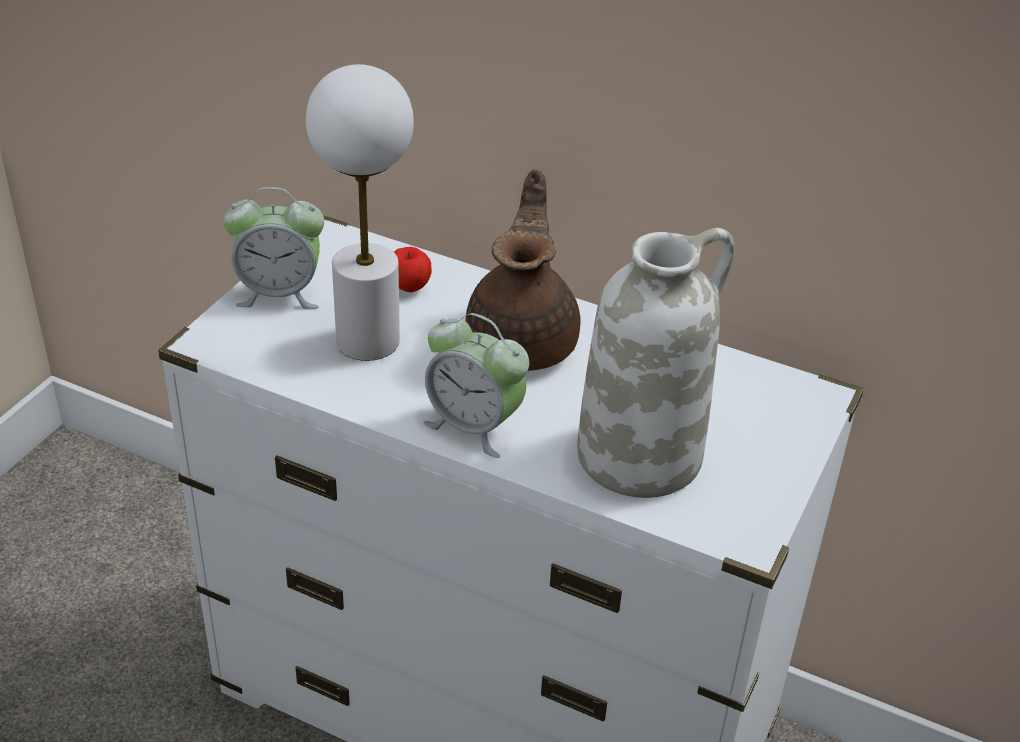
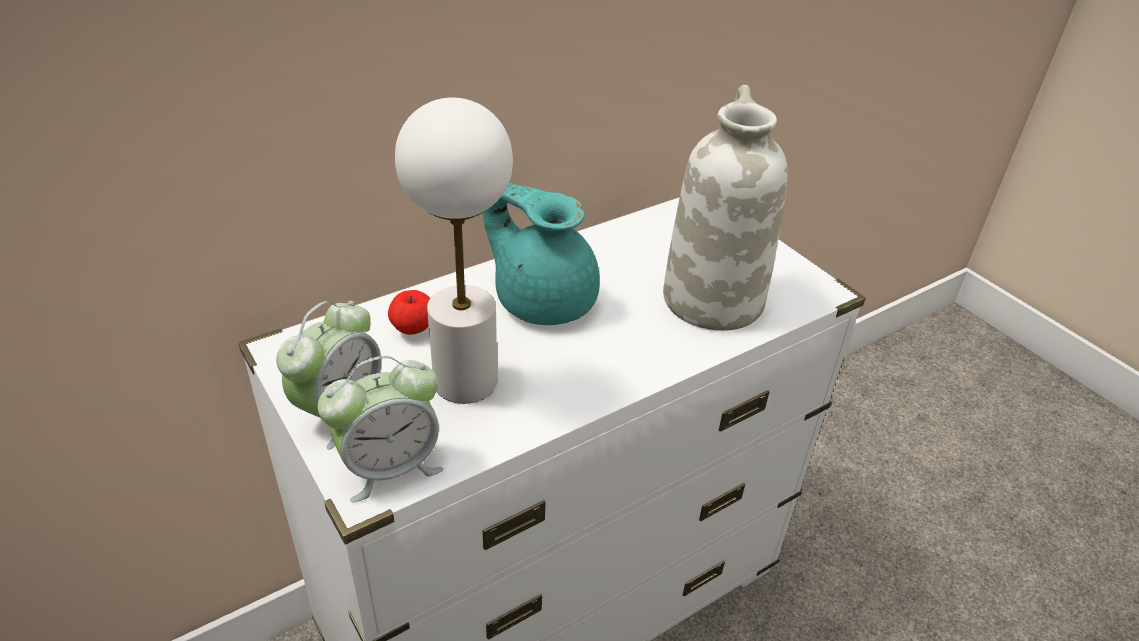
camera: 60 degrees left, 0 degrees up
alarm clock [423,313,529,458] -> alarm clock moved to [318,356,444,502]
brown teapot [465,169,581,371] -> turquoise teapot [483,182,600,325]

